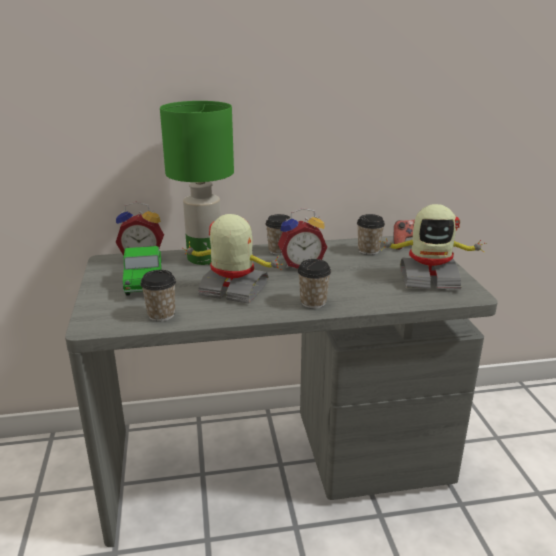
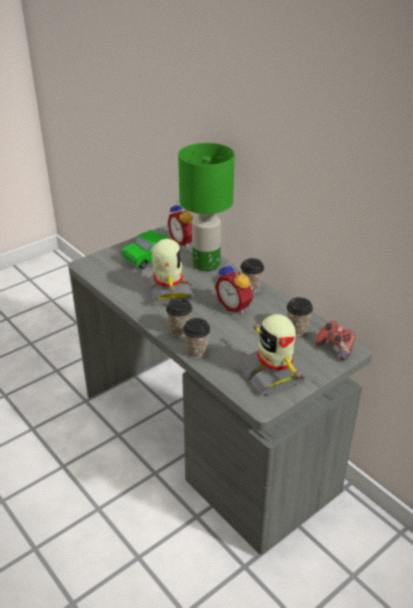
camera: 60 degrees right, 10 degrees up
cup [140,270,176,321] -> cup moved to [183,318,210,358]

